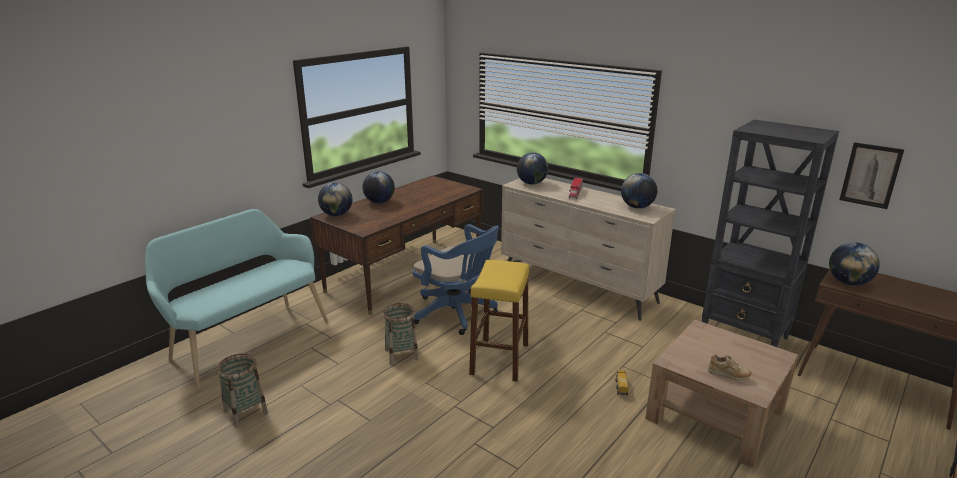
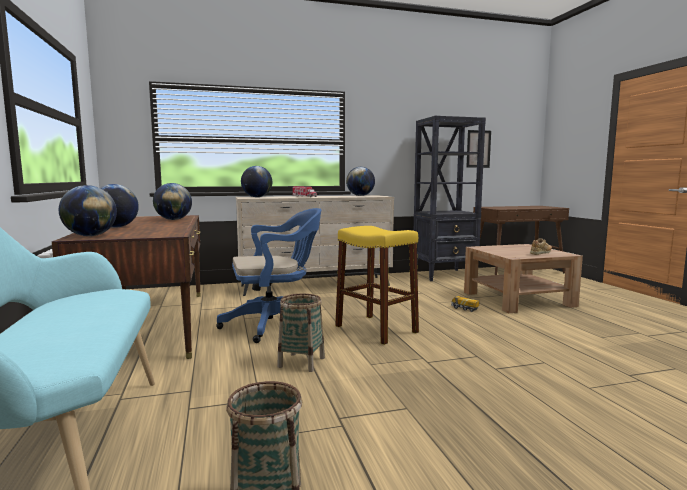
camera: 55 degrees left, 15 degrees down
globe [829,242,880,286] -> globe moved to [153,183,192,220]

